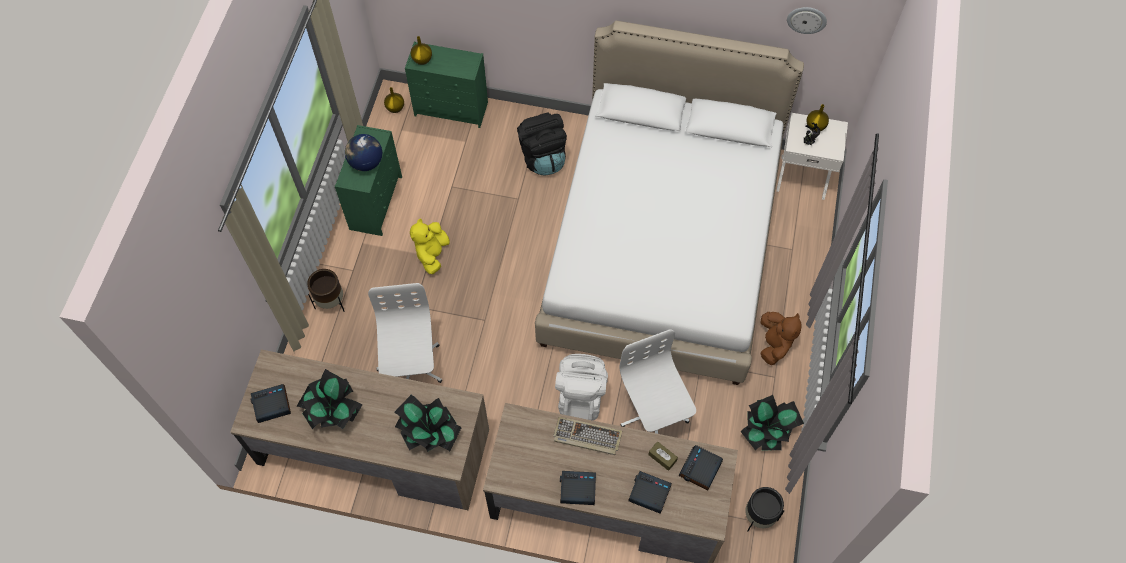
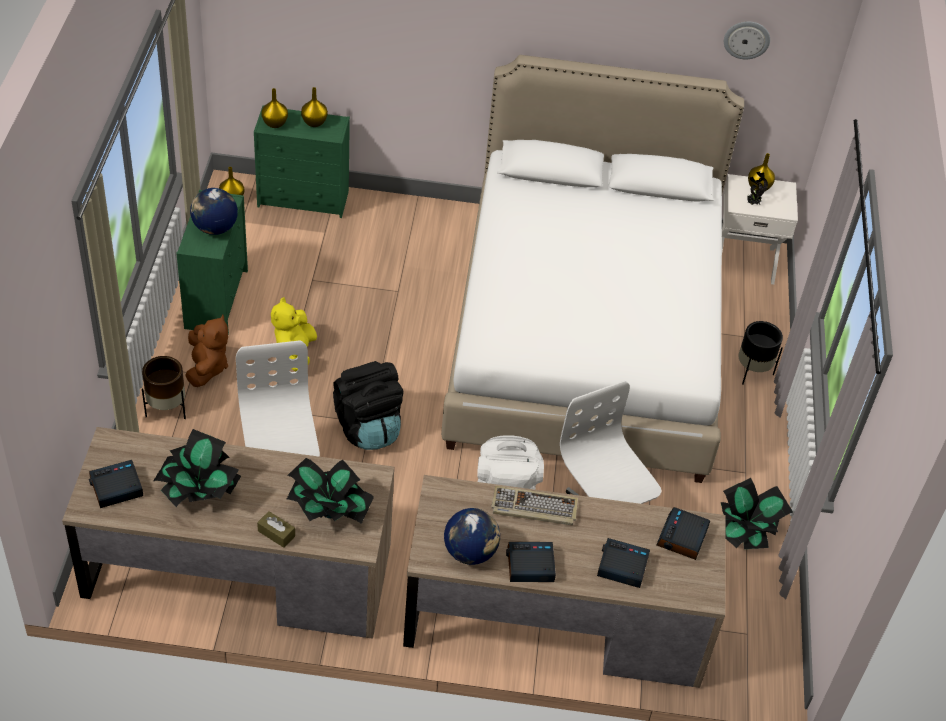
camera: 10 degrees left, 15 degrees down
black backpack [517,112,567,175] -> black backpack moved to [333,361,404,450]
brown tissue box [648,441,678,471] -> brown tissue box moved to [257,511,295,548]
black planter [745,487,784,531] -> black planter moved to [739,321,783,385]
brown plush toy [761,312,802,365] -> brown plush toy moved to [185,314,228,387]
none -> yellow vase [301,87,328,127]
none -> globe [444,508,500,565]

